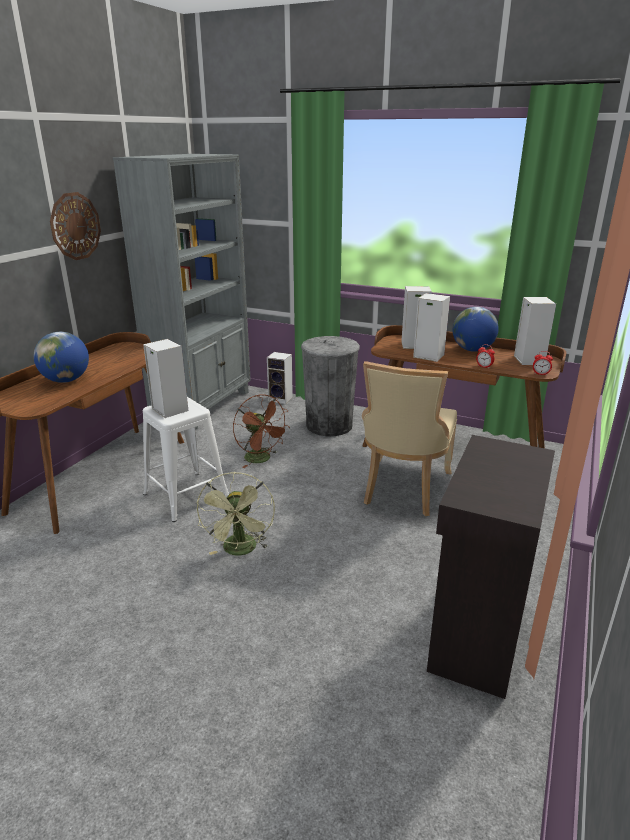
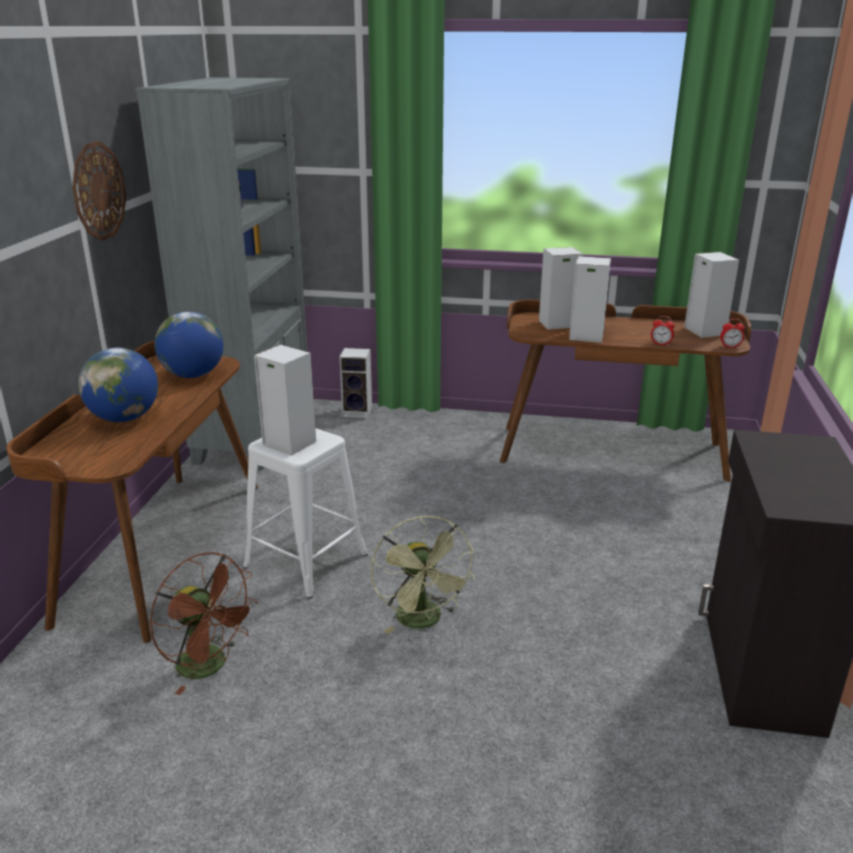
camera: 15 degrees left, 0 degrees up
brown fan [233,394,290,468] -> brown fan moved to [149,552,258,695]
grey trash can [301,336,360,436] -> none
beige chair [362,361,457,516] -> none
globe [453,307,499,352] -> globe moved to [155,312,223,378]

